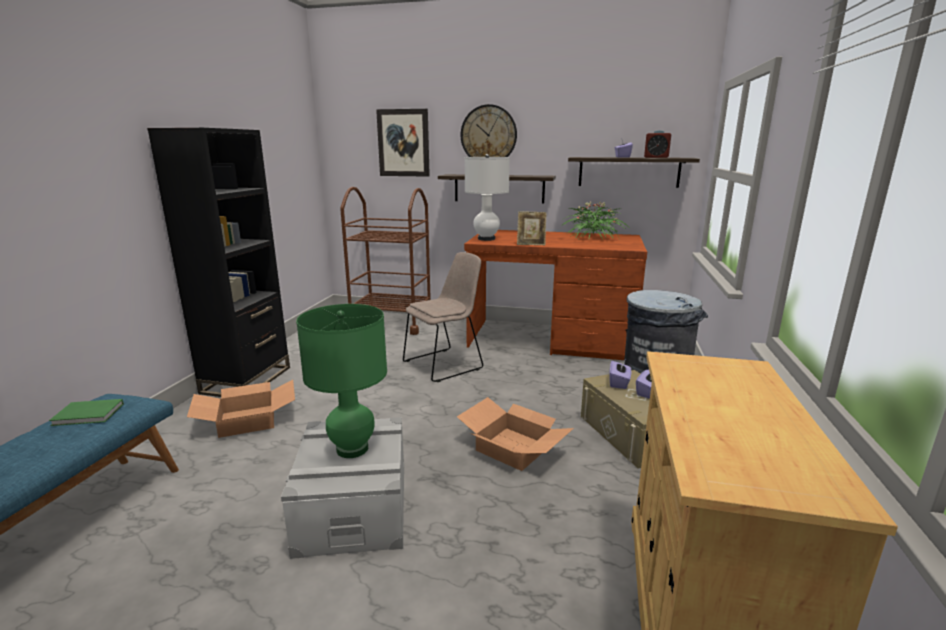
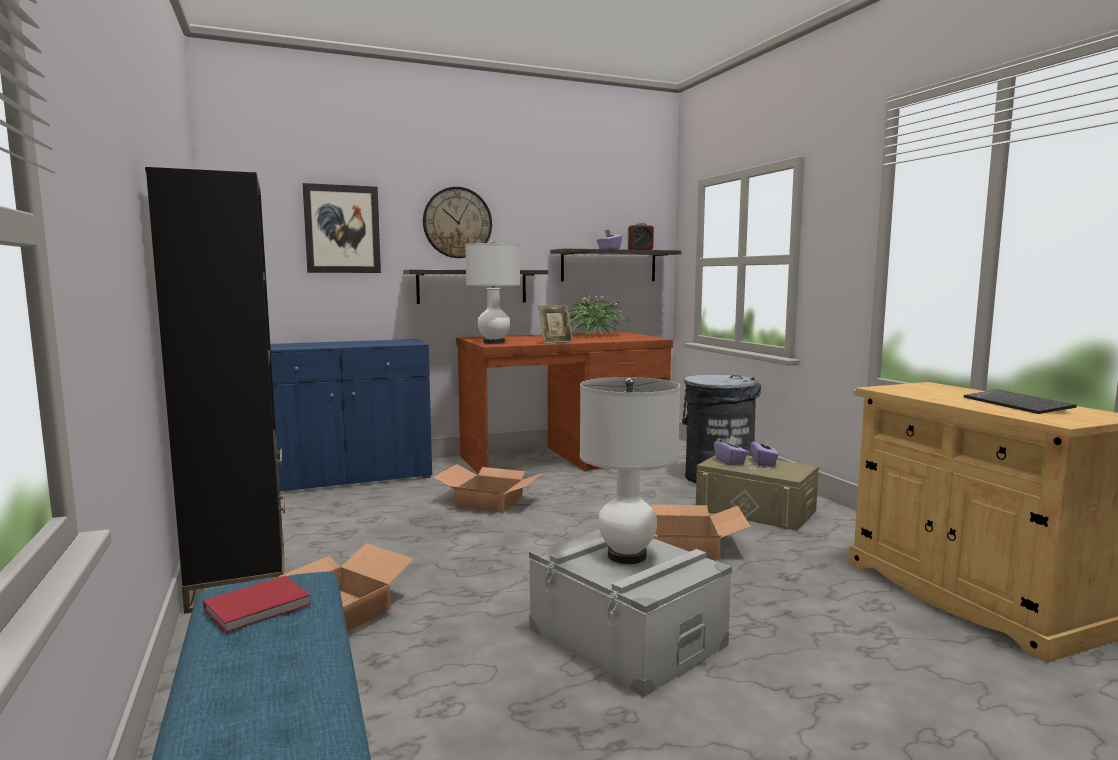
camera: 35 degrees left, 10 degrees down
green book [49,399,124,426] -> red book [203,575,311,633]
green table lamp [296,304,387,458] -> white table lamp [580,377,680,564]
brown cart [340,187,431,335] -> blue cabinet [270,339,432,491]
beige chair [403,252,483,382] -> cardboard box [433,464,543,513]
none -> keyboard [964,390,1076,414]

